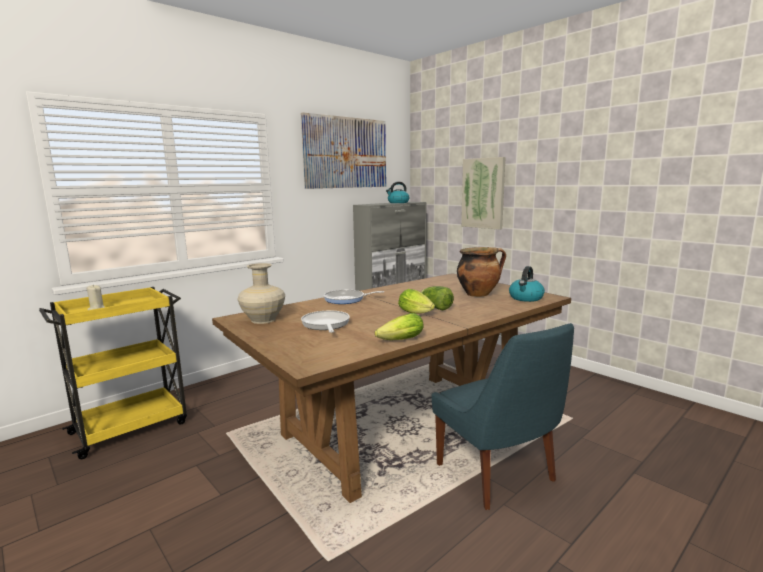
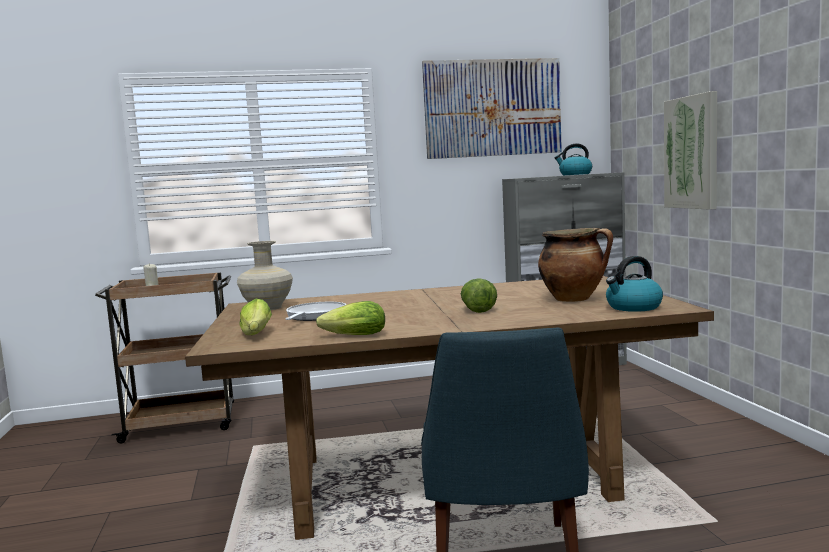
camera: 30 degrees right, 5 degrees down
yellow cart [39,287,187,459] -> brown cart [95,272,234,444]
frying pan [324,290,384,304] -> none
lettuce [398,289,435,314] -> lettuce moved to [240,299,272,335]

